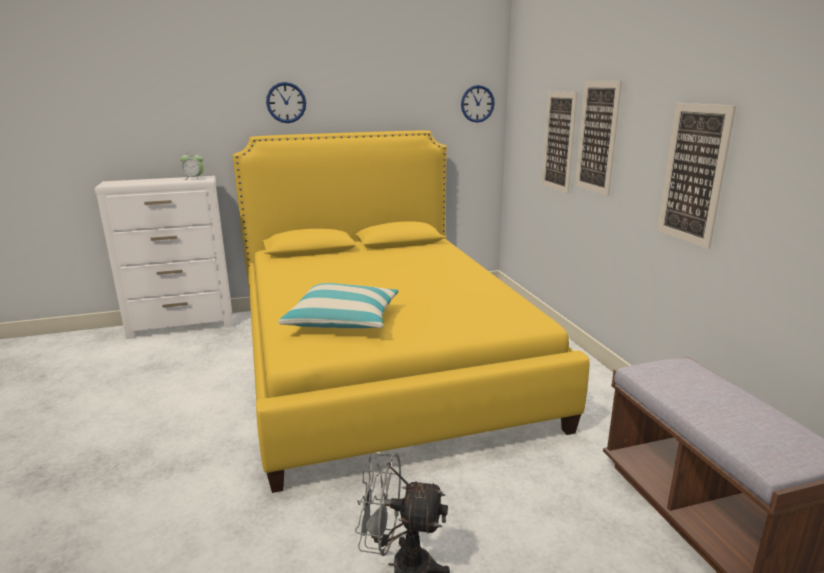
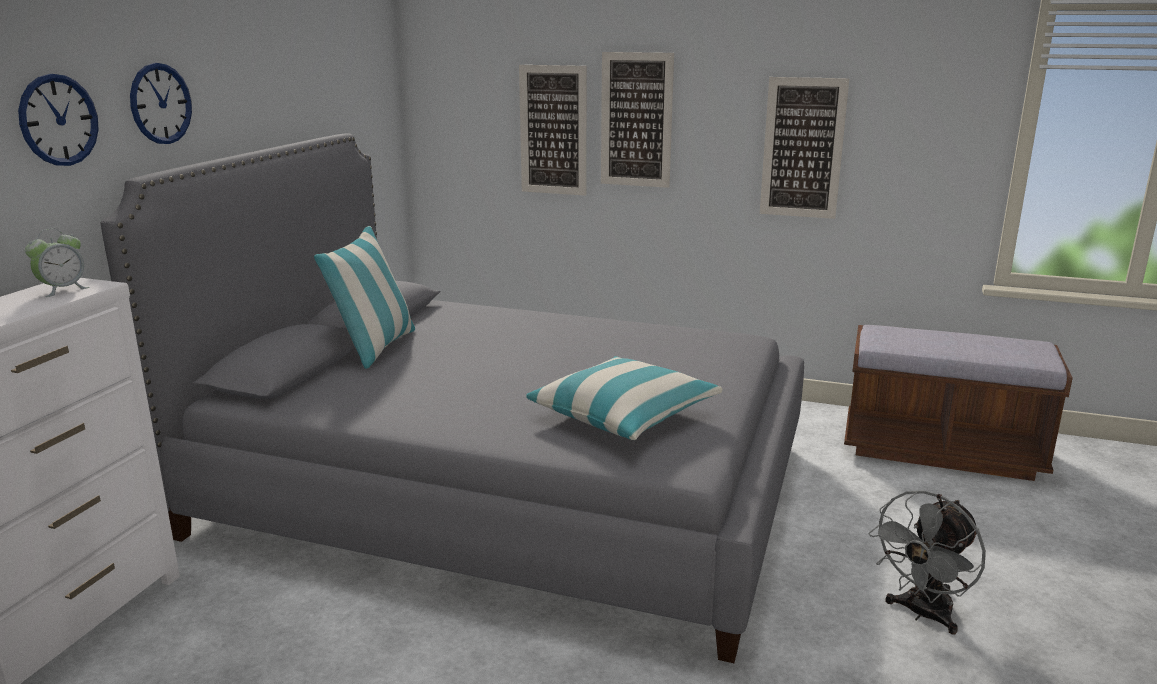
camera: 55 degrees left, 0 degrees up
yellow bed [233,131,590,493] -> grey bed [101,133,804,663]
wall clock [461,85,495,123] -> wall clock moved to [18,74,99,166]
none -> pillow [314,226,415,369]

